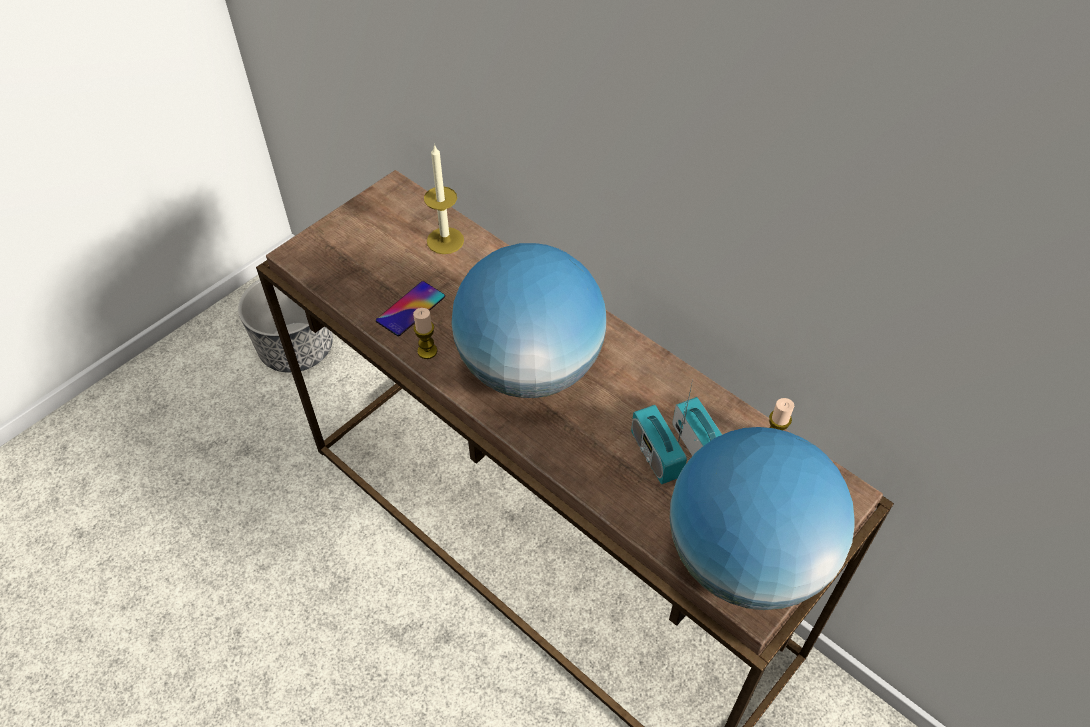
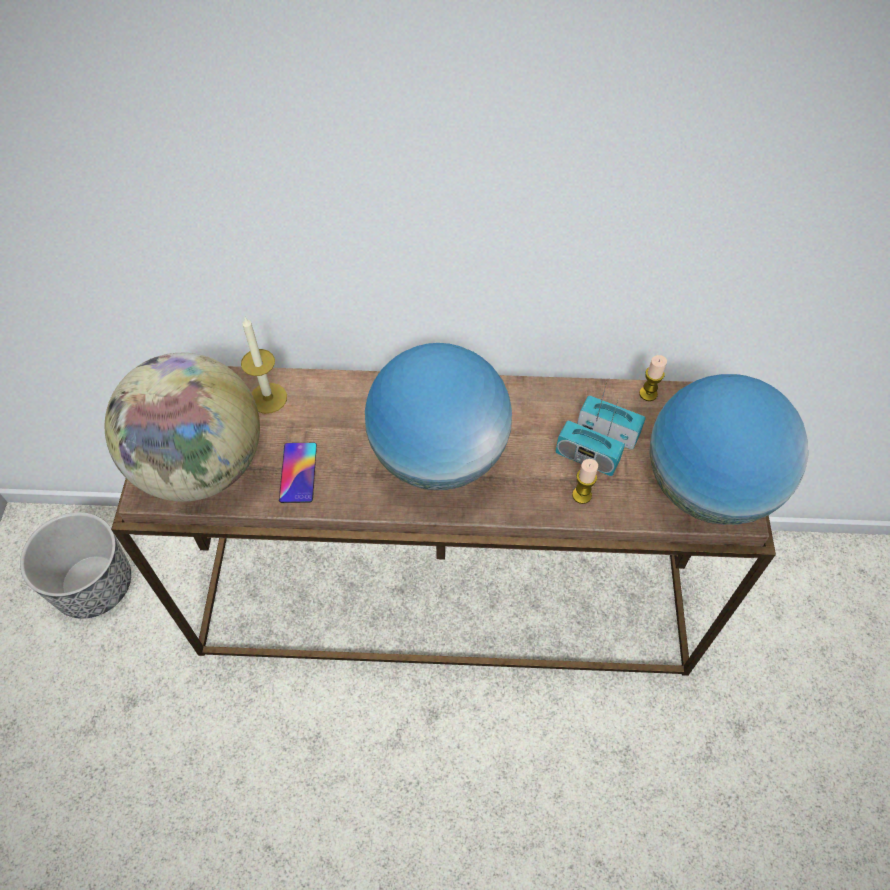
camera: 40 degrees left, 5 degrees up
candle [413,308,437,359] -> candle moved to [572,459,598,504]
none -> globe [105,353,260,502]

